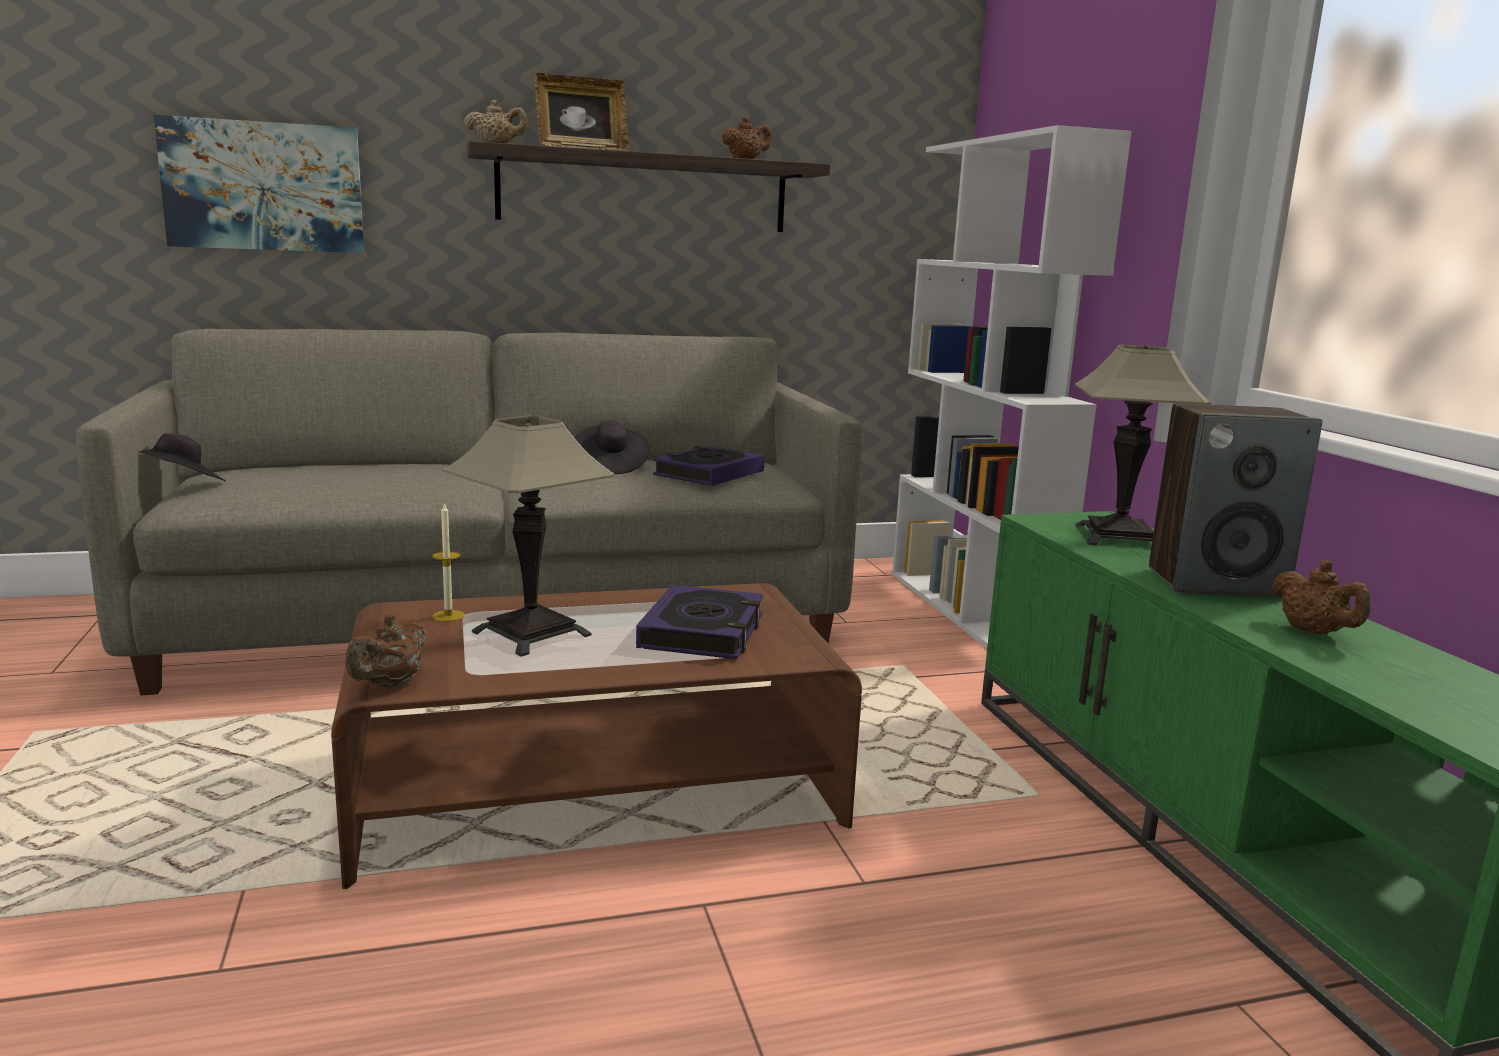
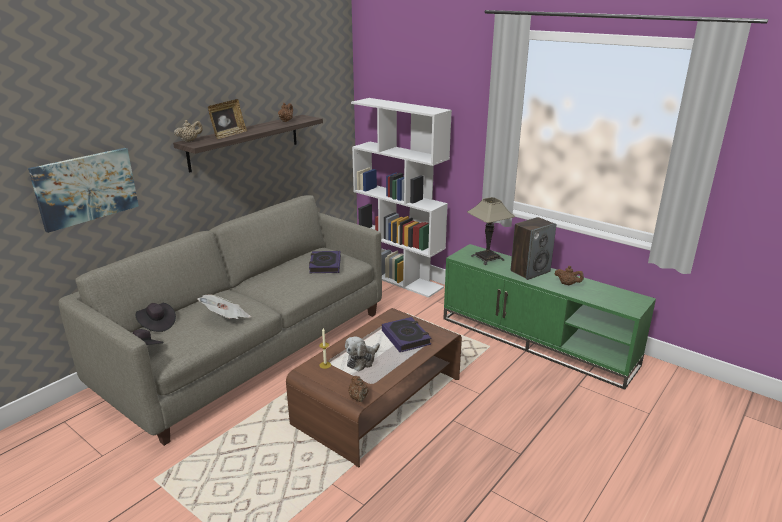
camera: 35 degrees left, 10 degrees up
table lamp [443,415,614,657] -> plush toy [345,336,380,371]
black hat [574,421,650,474] -> black hat moved to [136,303,176,332]
none -> newspaper [197,295,251,319]

